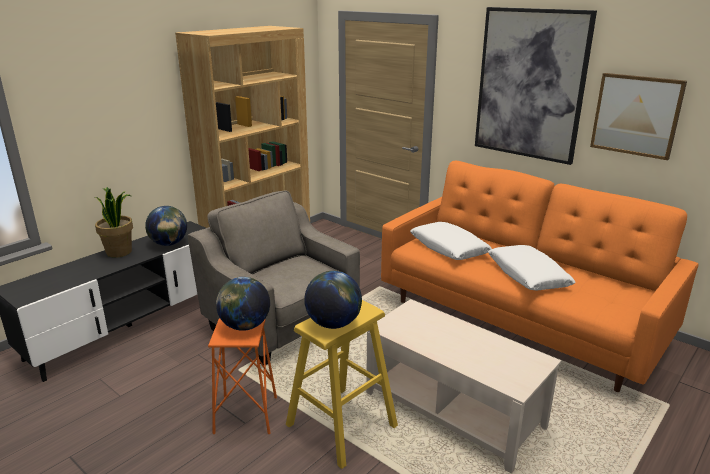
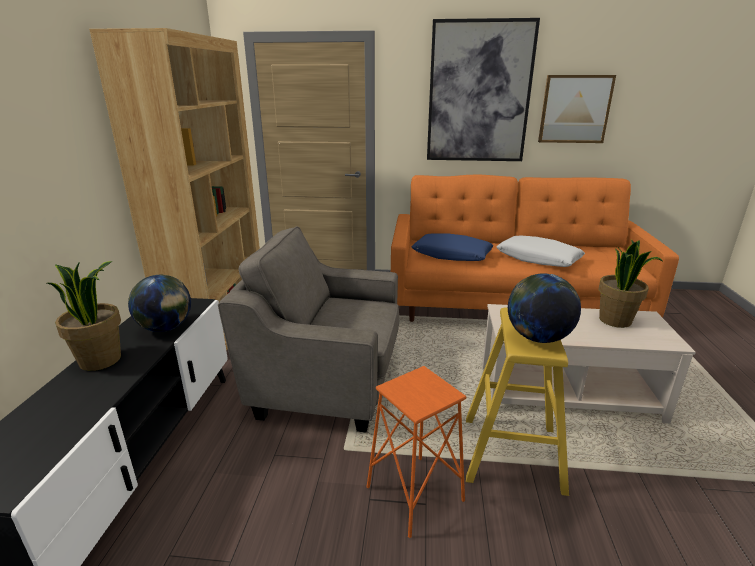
camera: 35 degrees left, 0 degrees up
globe [216,277,270,331] -> none
white pillow [410,222,492,260] -> blue pillow [412,233,493,261]
none -> potted plant [598,240,663,328]

